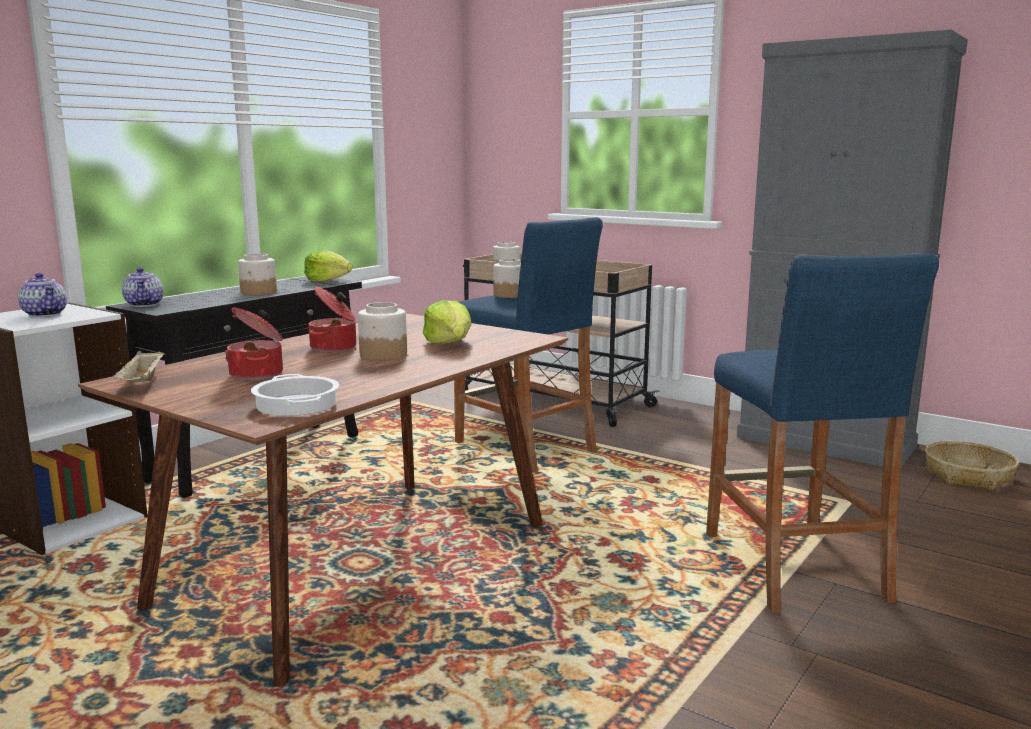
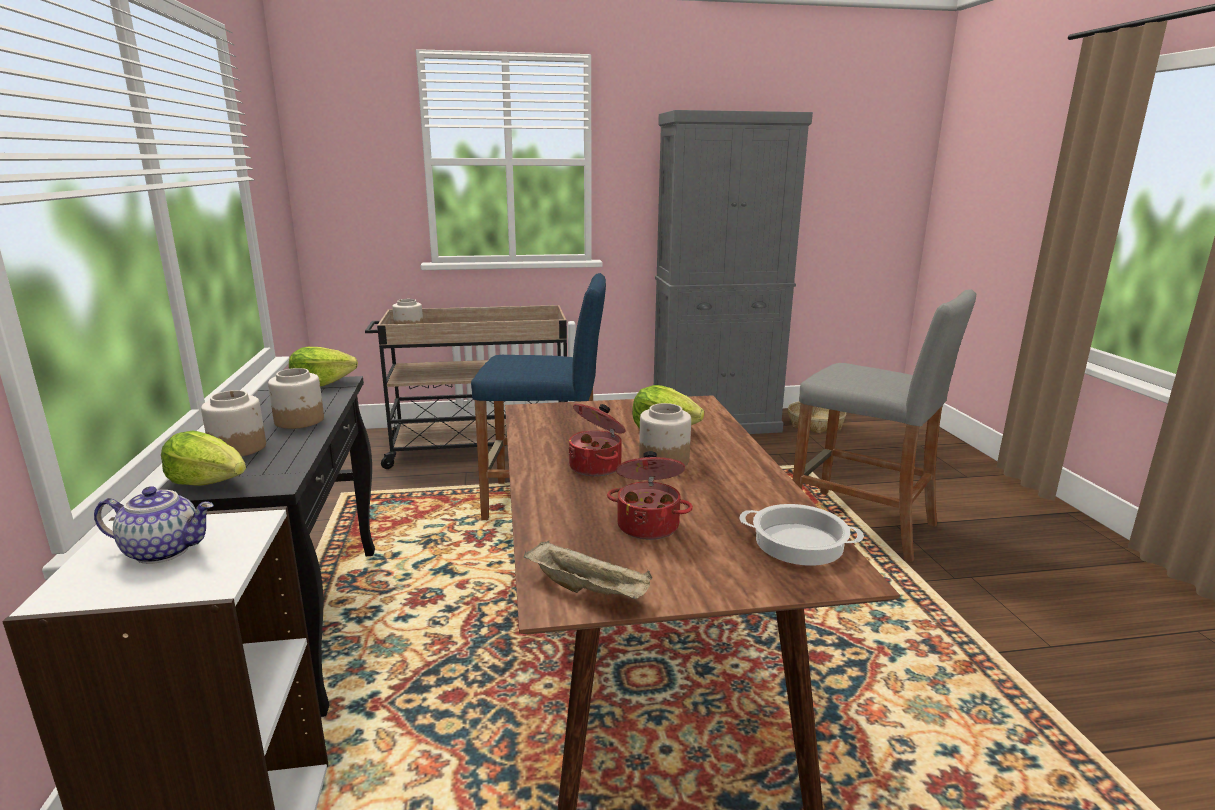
camera: 45 degrees left, 5 degrees up
teapot [122,268,163,307] -> lettuce [161,430,246,486]
jar [493,259,521,298] -> jar moved to [201,390,266,457]
blue stool [706,253,939,612] -> grey stool [793,289,976,562]

